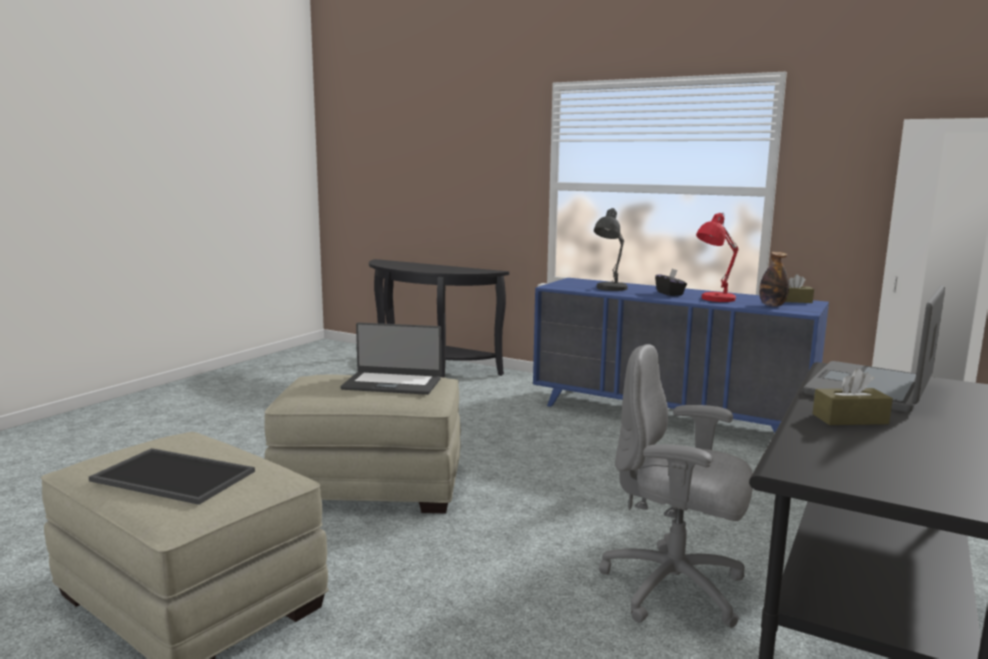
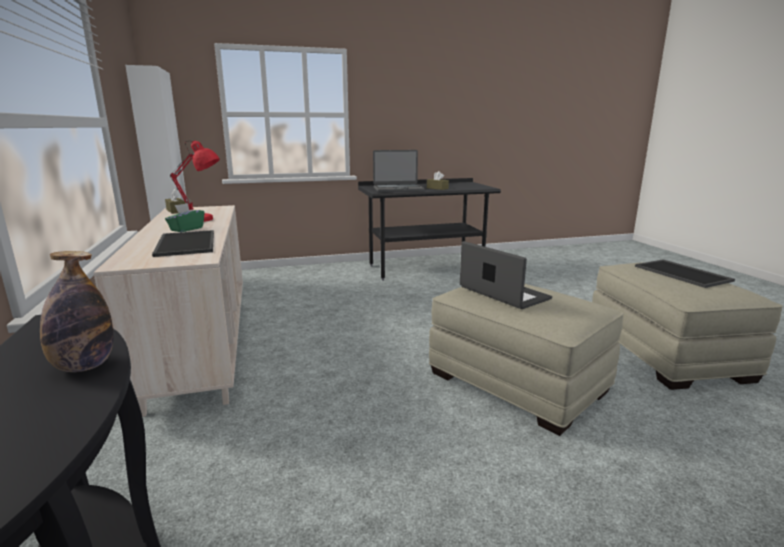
camera: 135 degrees left, 5 degrees up
blue dresser [533,278,829,433] -> beige dresser [93,205,243,417]
grey table lamp [594,208,628,291] -> tray [152,230,214,257]
grey office chair [599,344,753,628] -> none
black tissue box [655,269,687,296] -> green tissue box [165,203,205,232]
bottle [759,252,789,307] -> bottle moved to [40,251,114,372]

